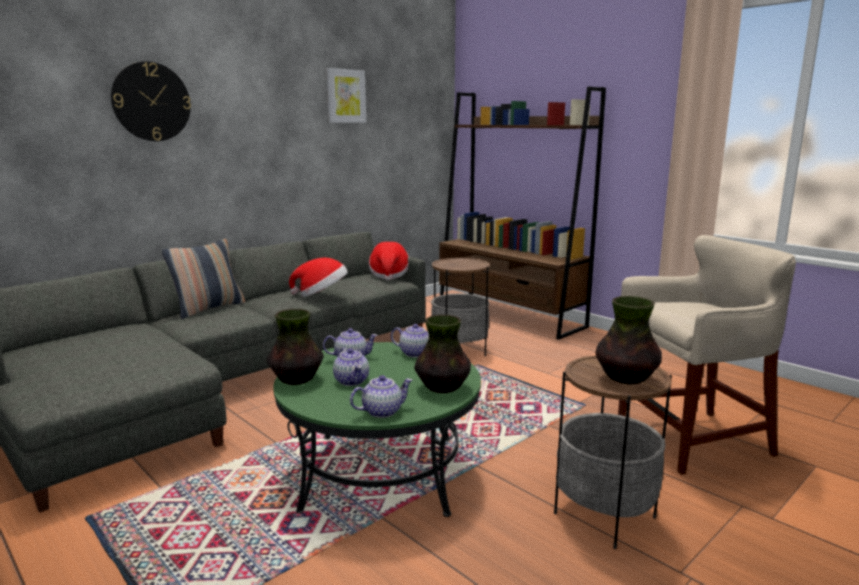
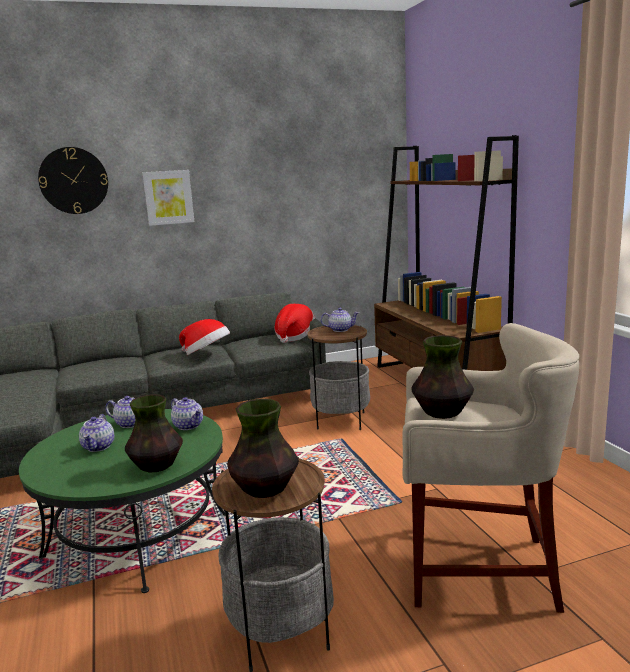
camera: 25 degrees right, 0 degrees up
pillow [162,239,245,319] -> none
vase [267,309,324,385] -> vase moved to [411,335,474,419]
picture [326,68,366,123] -> picture moved to [142,170,194,226]
teapot [350,375,413,418] -> teapot moved to [321,308,359,332]

